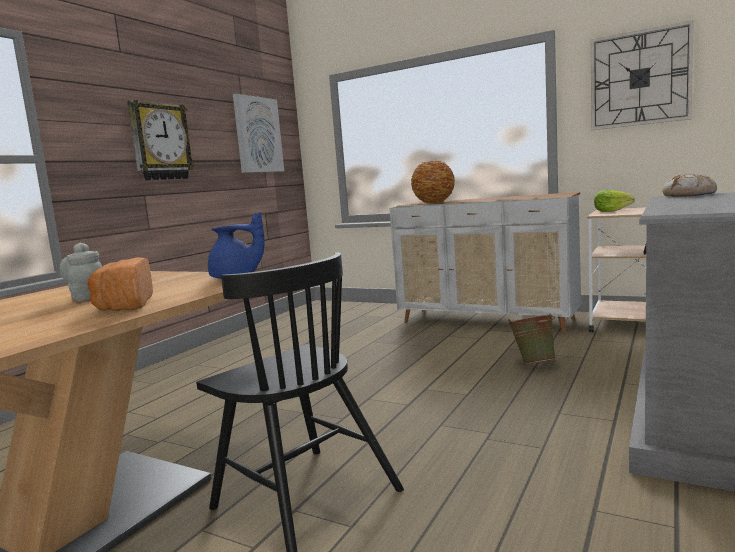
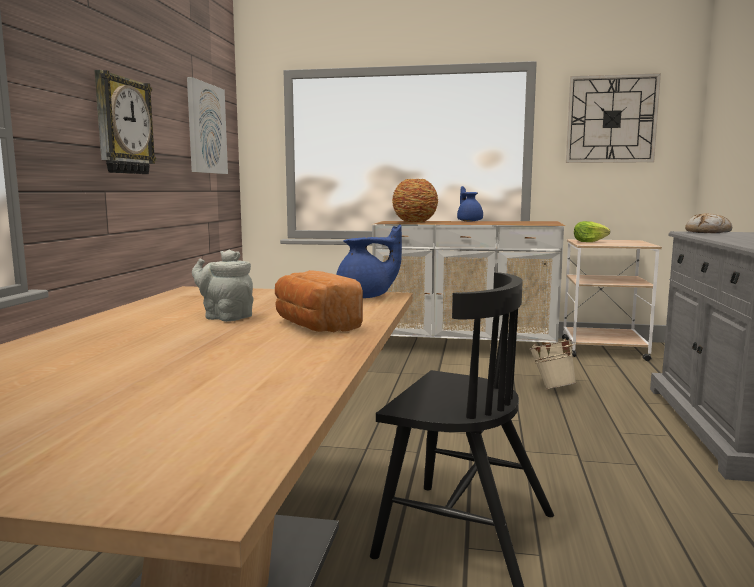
camera: 20 degrees left, 0 degrees up
green bucket [508,314,556,364] -> beige bucket [529,339,576,389]
none -> blue teapot [457,186,483,222]

